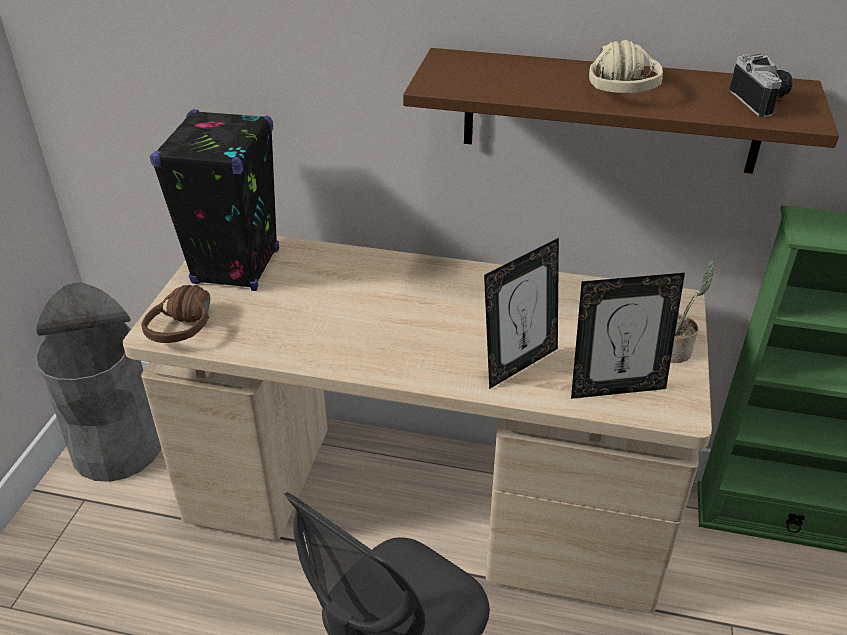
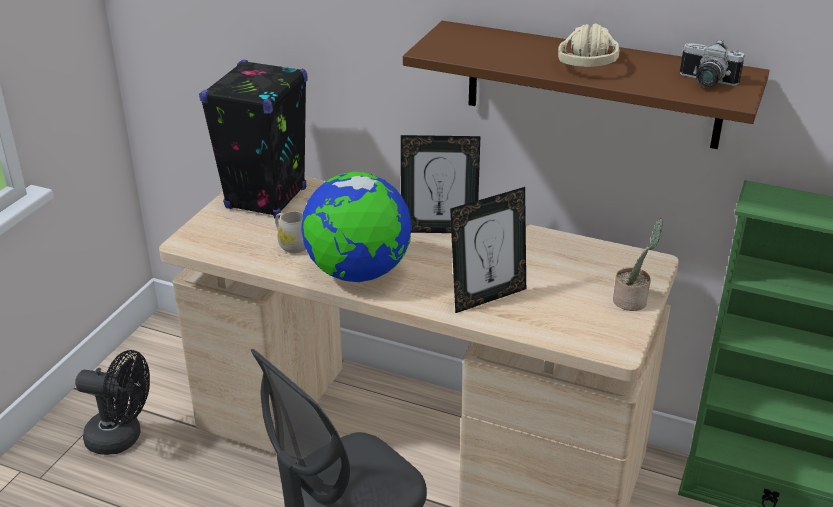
camera: 10 degrees right, 5 degrees down
grey trash can [35,283,161,482] -> none
brown headphones [141,285,210,343] -> none
picture frame [571,273,685,399] -> picture frame moved to [401,135,480,233]
camera [730,54,792,118] -> camera turned 120 degrees clockwise [680,39,744,87]
none -> black fan [75,350,150,455]
none -> white mug [275,211,306,253]
none -> globe [301,172,412,282]

